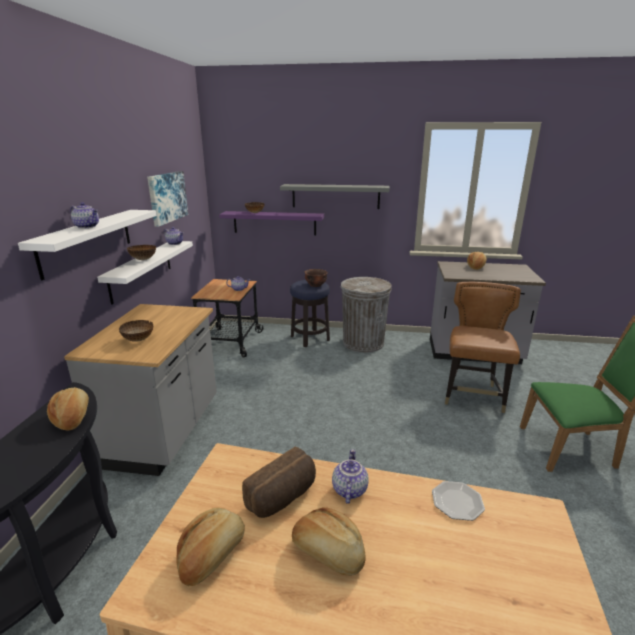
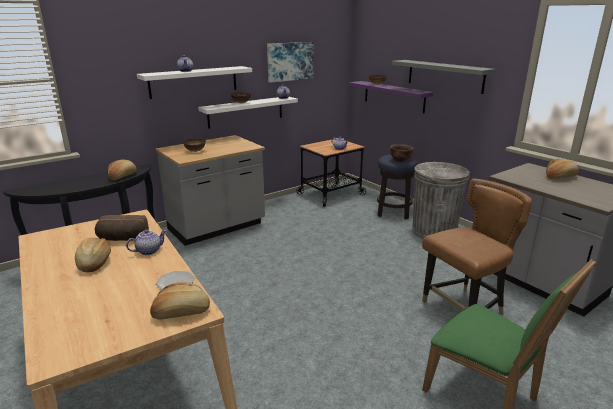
camera: 45 degrees right, 0 degrees up
bread [176,508,245,586] -> bread moved to [150,282,210,320]

